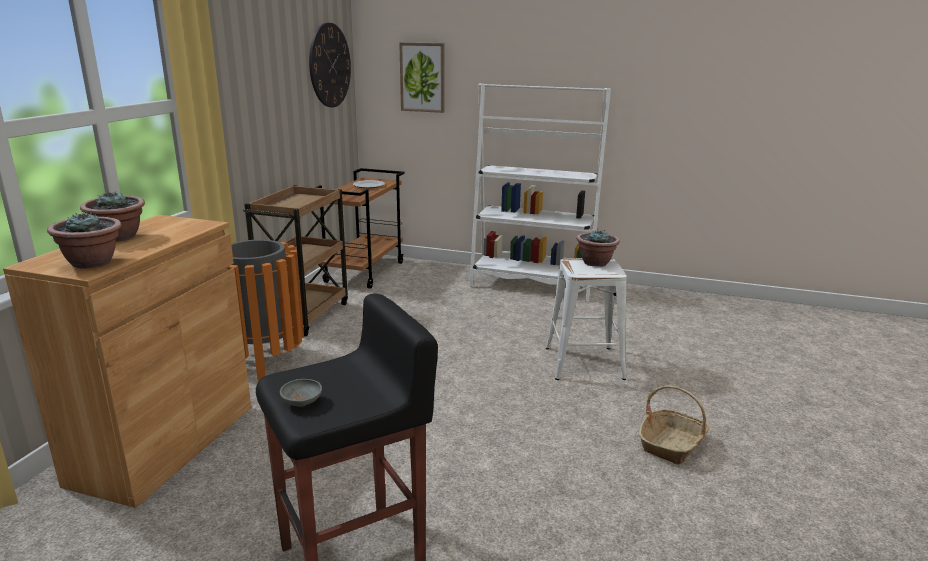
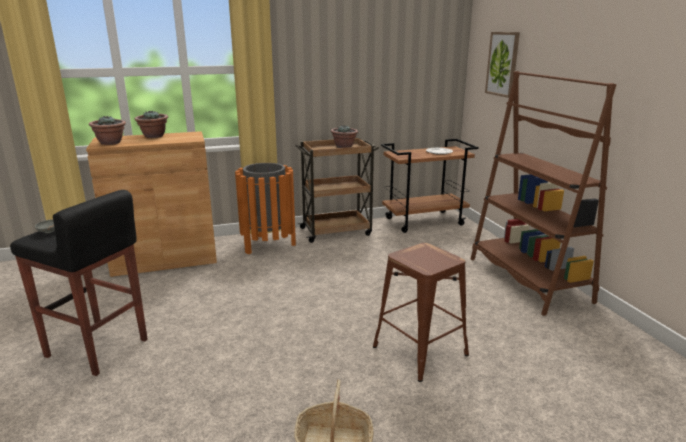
camera: 55 degrees right, 0 degrees up
wall clock [309,23,351,107] -> none
white bookcase [469,83,611,302] -> brown bookcase [471,71,616,316]
white stool [546,258,627,380] -> brown stool [373,243,469,382]
potted plant [576,229,620,267] -> potted plant moved to [331,125,358,148]

